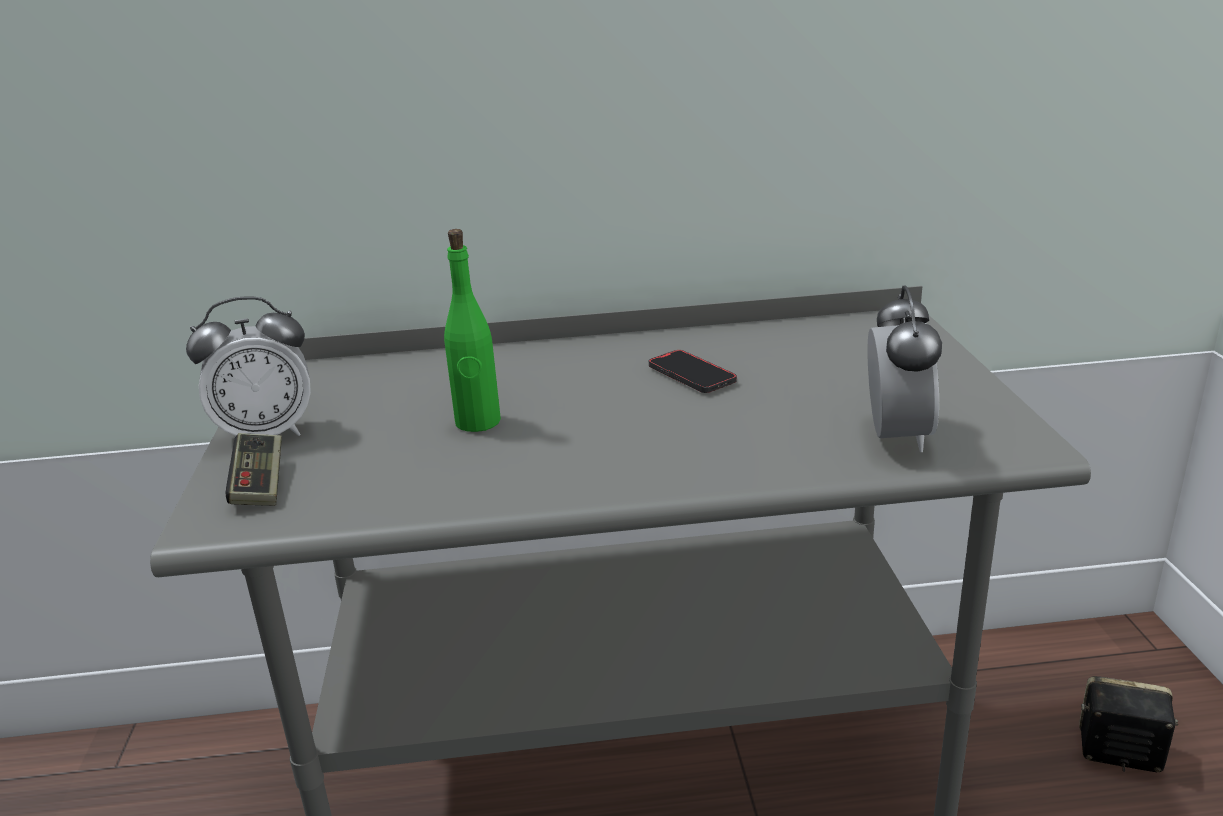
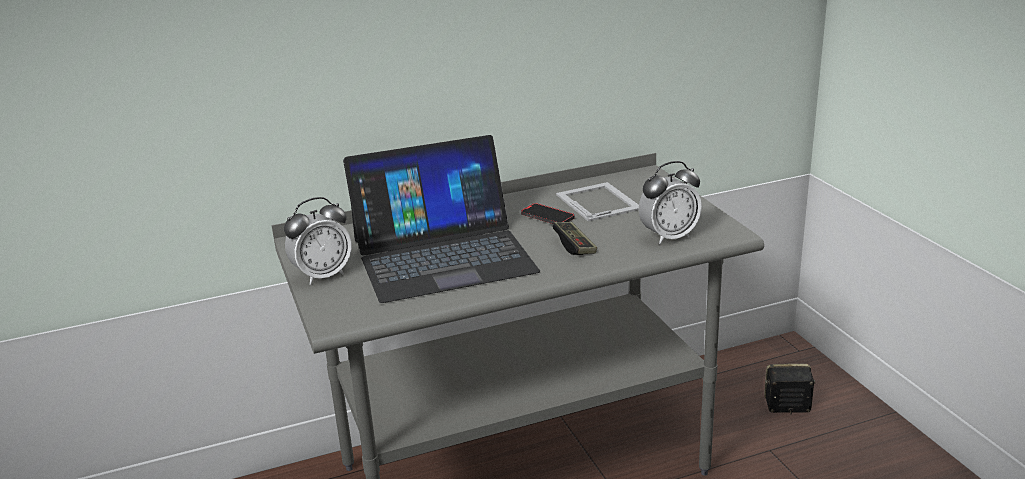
camera: 15 degrees left, 0 degrees up
game controller [226,433,282,506] -> game controller moved to [553,222,597,255]
green bottle [444,229,501,432] -> laptop [343,135,540,303]
alarm clock [867,286,942,452] -> alarm clock turned 75 degrees clockwise [639,161,702,244]
none -> picture frame [556,182,639,221]

